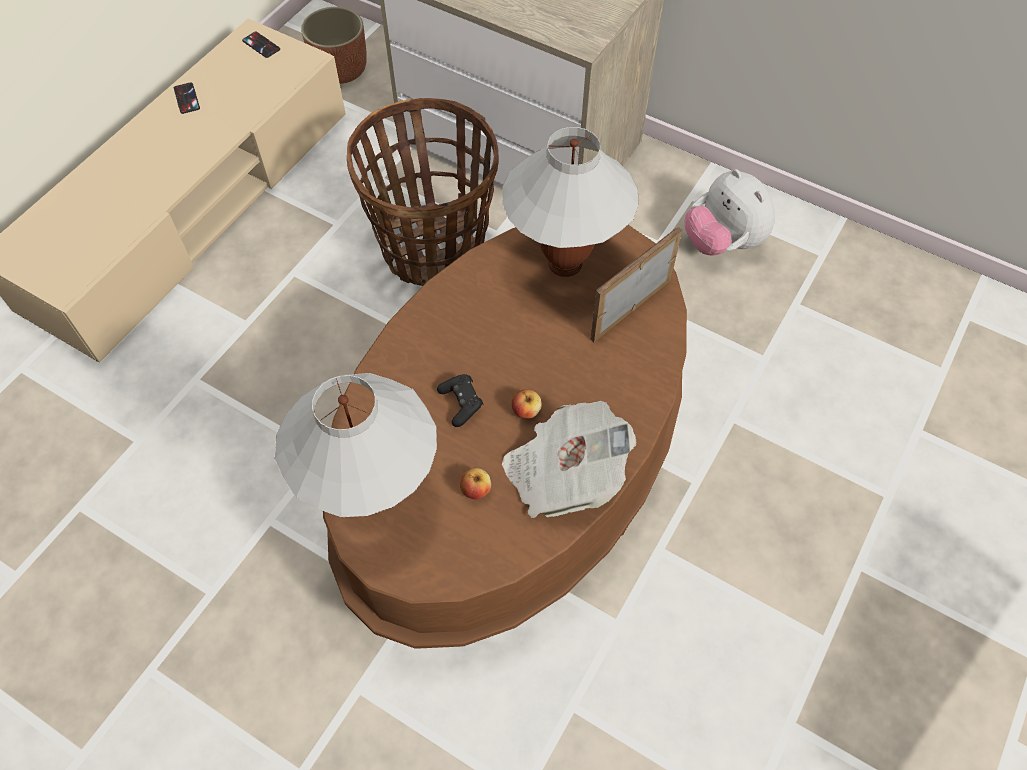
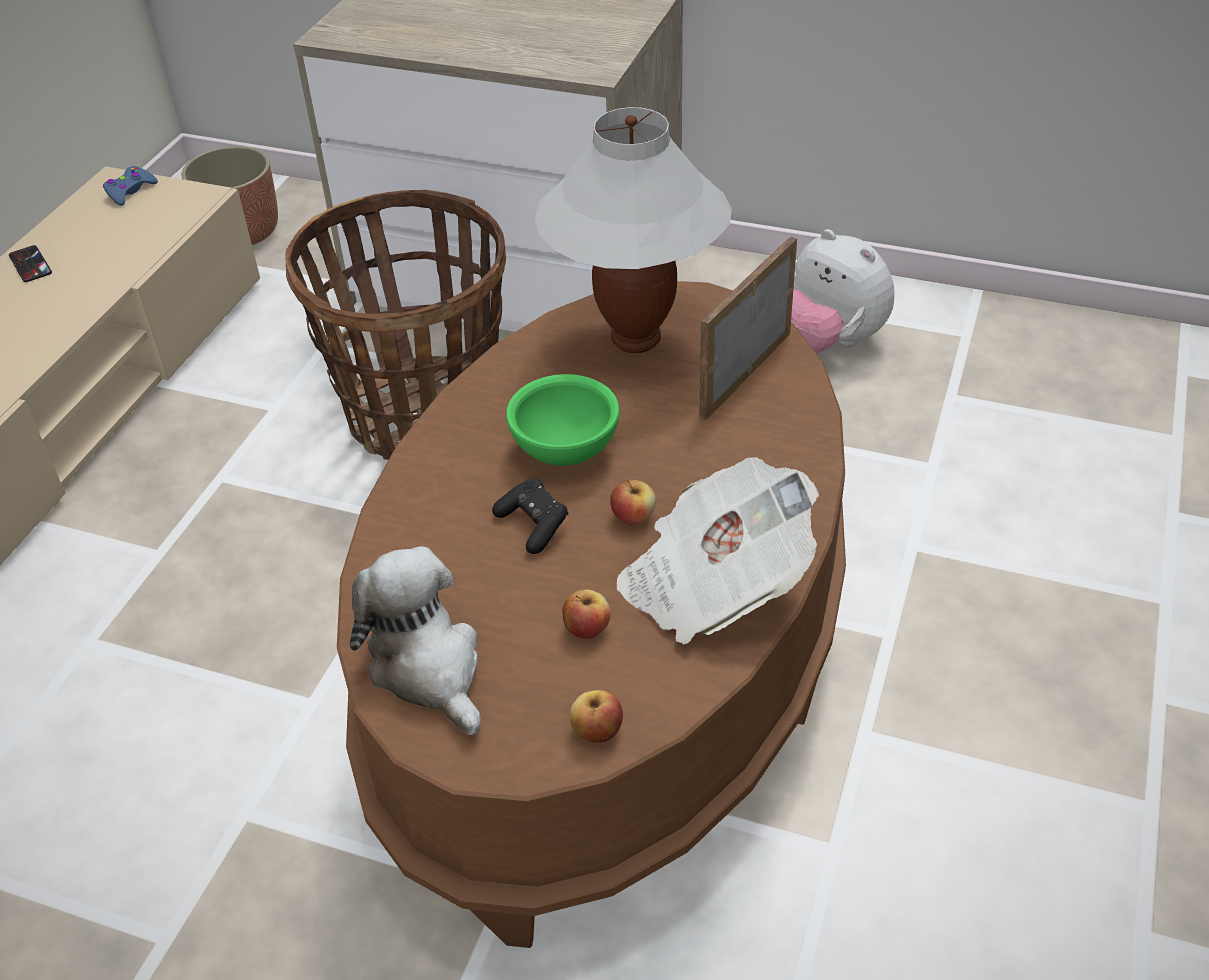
camera: 10 degrees left, 15 degrees down
phone [242,32,280,58] -> blue game controller [103,166,158,206]
white table lamp [274,373,437,517] -> plush toy [350,546,481,735]
none -> green bowl [506,374,620,466]
none -> apple [569,690,623,742]

